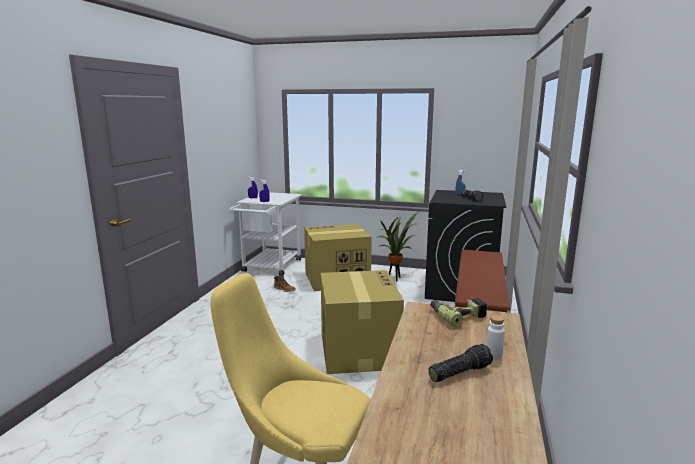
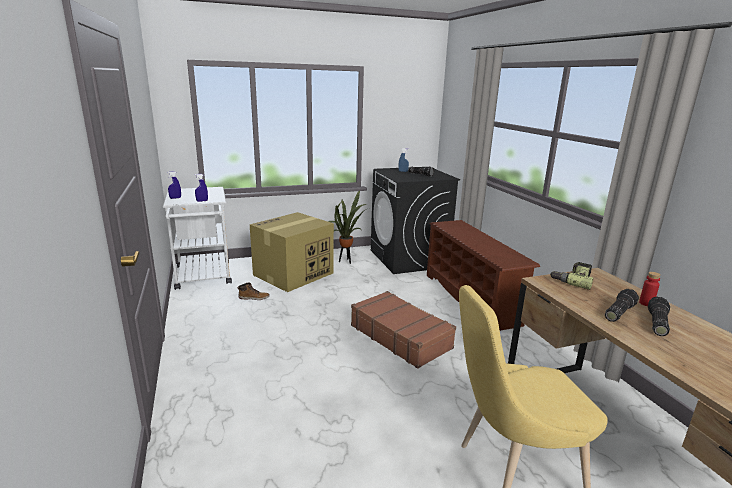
camera: 35 degrees left, 5 degrees up
cardboard box [321,270,404,374] -> brown suitcase [351,291,456,369]
white bottle [486,315,505,359] -> red bottle [639,272,661,306]
none -> flashlight [605,289,639,322]

